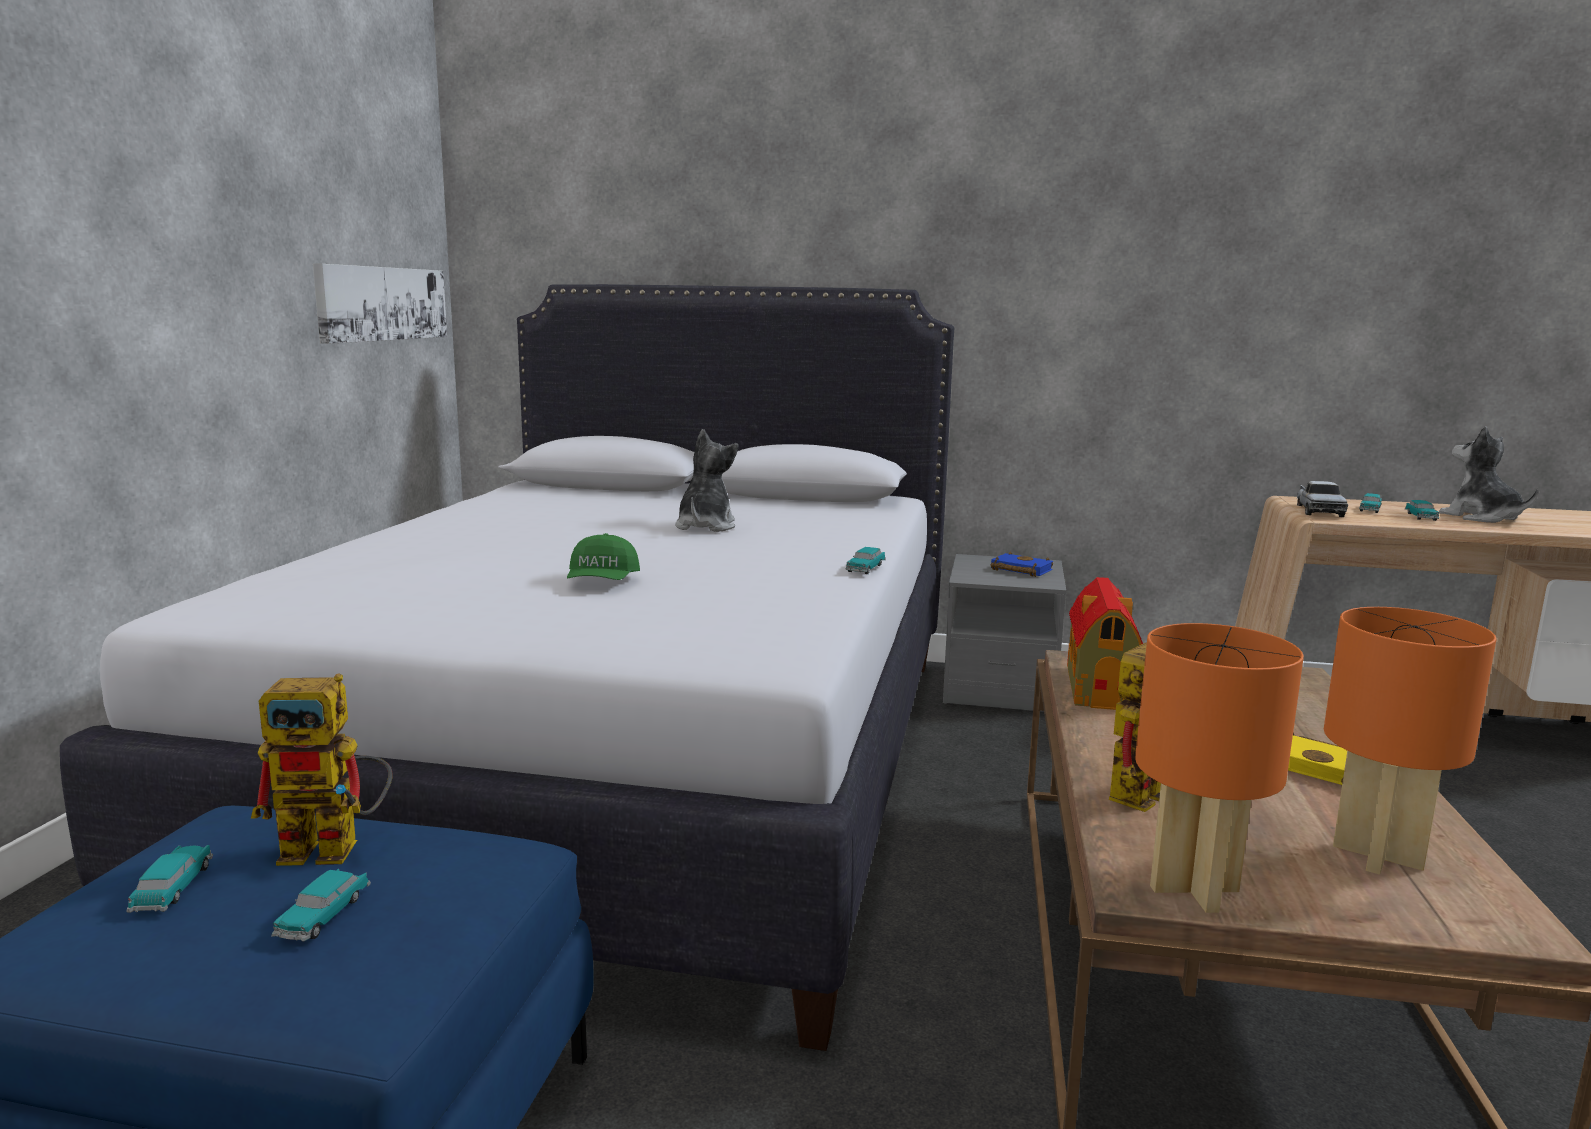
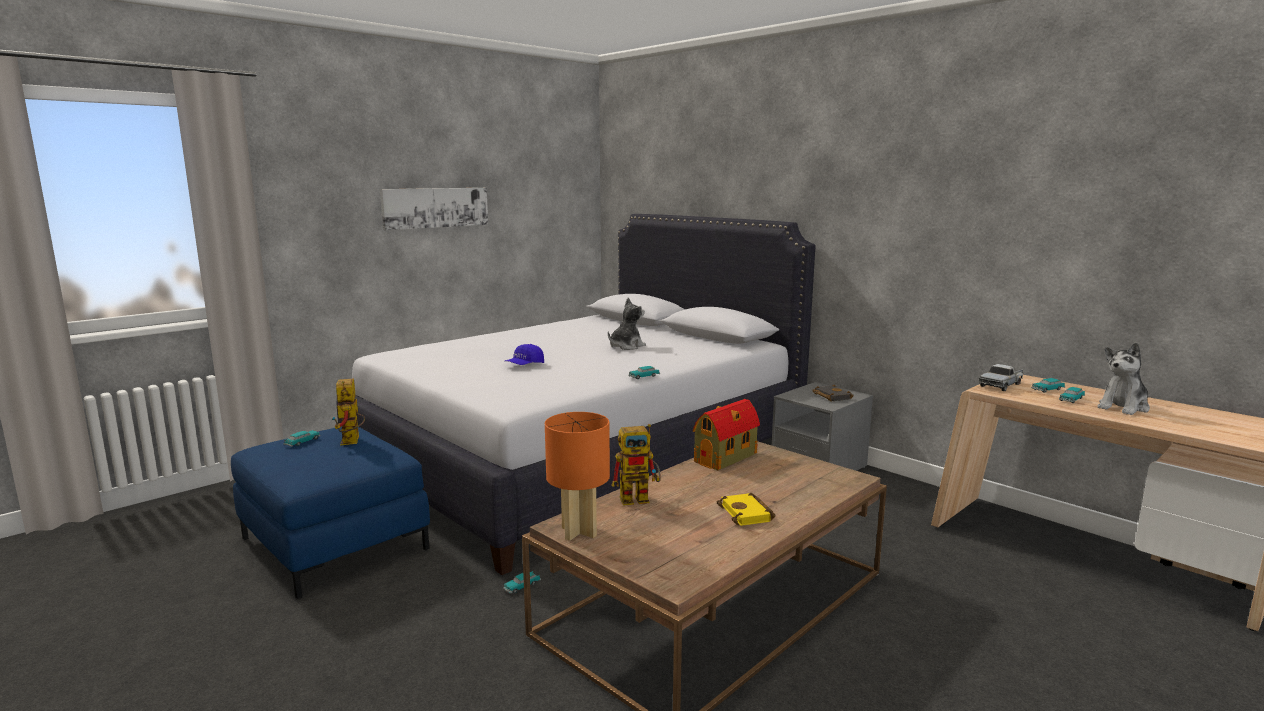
camera: 35 degrees right, 0 degrees up
toy robot [251,674,393,866] -> toy robot turned 45 degrees clockwise [331,379,365,446]
toy car [271,869,371,941] -> toy car moved to [503,571,541,594]
picture [313,264,447,344] -> picture moved to [380,188,488,230]
green cap [567,533,640,580] -> blue cap [505,344,544,365]
blue book [991,551,1053,577] -> black book [812,384,854,402]
orange table lamp [1324,607,1496,875] -> none
plush toy [1439,426,1539,523] -> plush toy turned 135 degrees counterclockwise [1097,343,1150,415]

